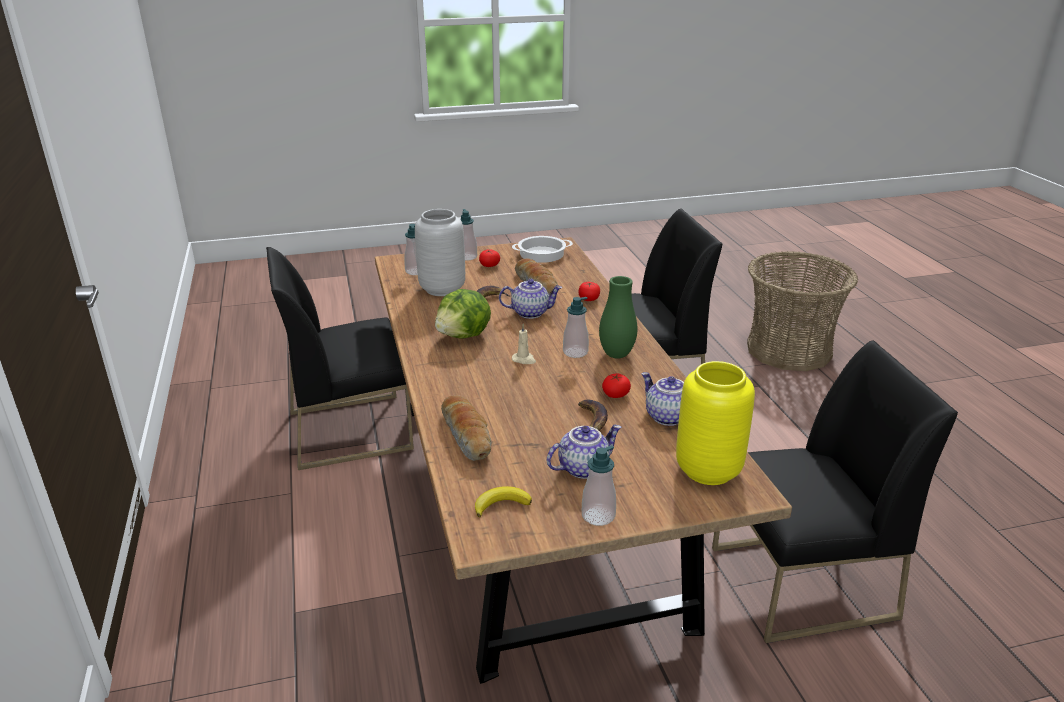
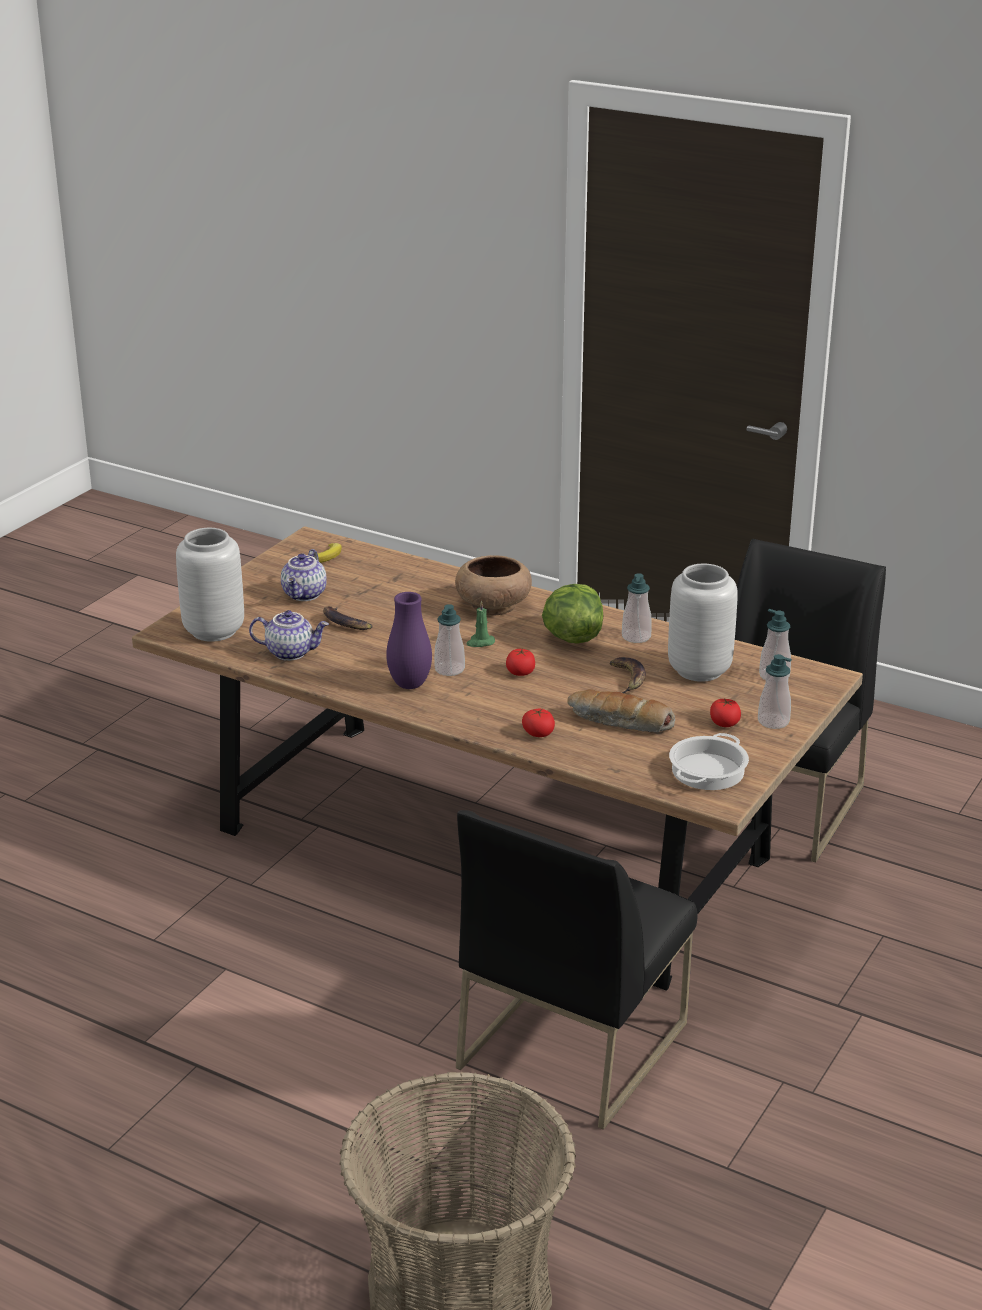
camera: 135 degrees right, 0 degrees up
bread [441,395,491,461] -> none
teapot [499,279,562,319] -> none
beige candle [512,324,536,364] -> green candle [466,601,495,647]
soap dispenser [582,445,616,526] -> soap dispenser moved to [622,573,652,643]
green vase [599,276,637,359] -> purple vase [386,592,432,689]
tomato [602,373,631,398] -> tomato moved to [506,649,535,676]
yellow vase [676,361,755,485] -> grey vase [176,528,244,642]
black chair [712,340,958,643] -> none
none -> brown bowl [455,555,532,616]

